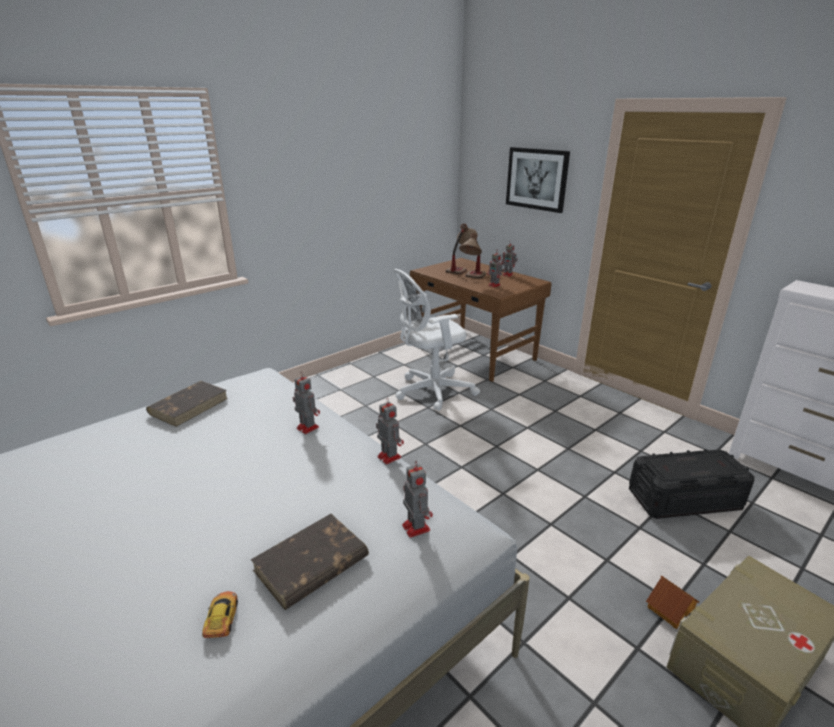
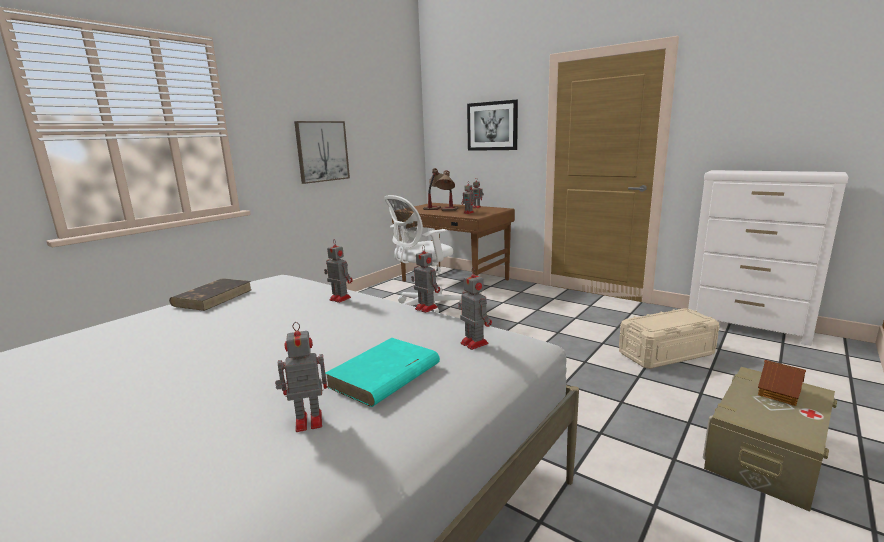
camera: 10 degrees left, 10 degrees down
toy car [199,591,238,638] -> toy robot [275,322,327,432]
brown book [251,514,369,610] -> turquoise book [325,338,440,407]
black storage box [629,449,755,519] -> beige storage box [619,308,719,369]
toy house [646,575,699,629] -> toy house moved to [758,360,806,406]
none -> picture [294,121,350,184]

